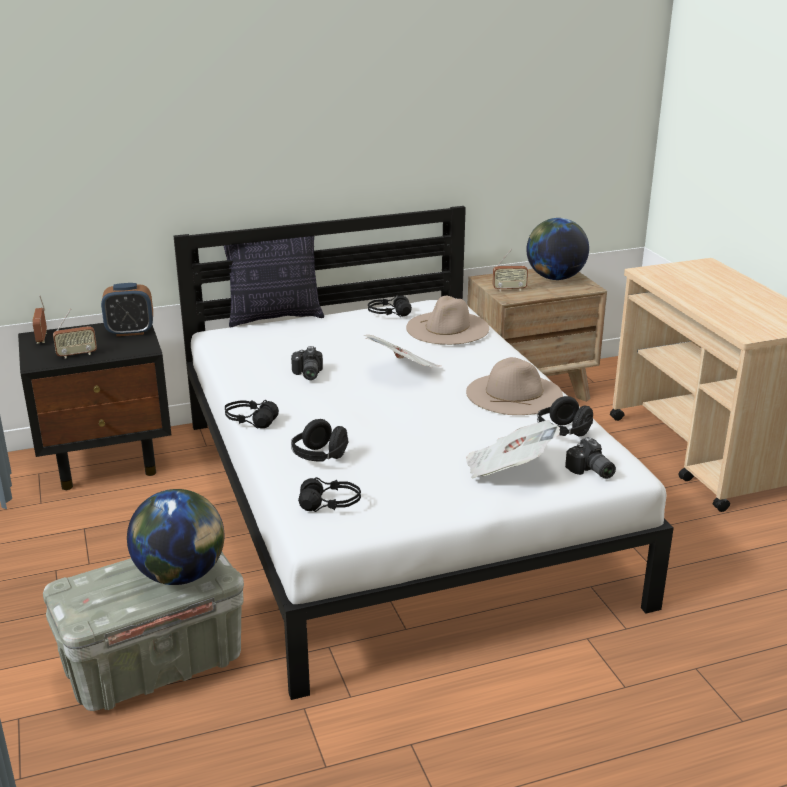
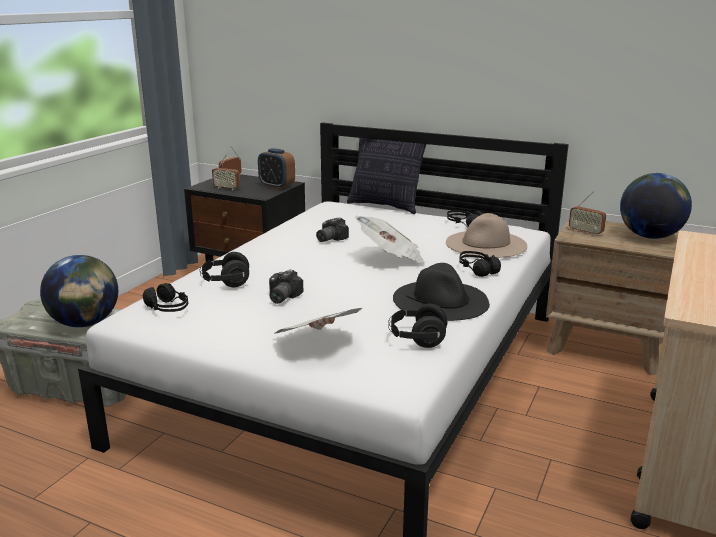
camera: 45 degrees right, 5 degrees down
black headphones [225,400,279,428] -> black headphones moved to [459,251,501,277]
beige hat [466,357,563,415] -> black hat [393,263,490,321]
camera [565,437,616,479] -> camera moved to [269,269,303,304]

